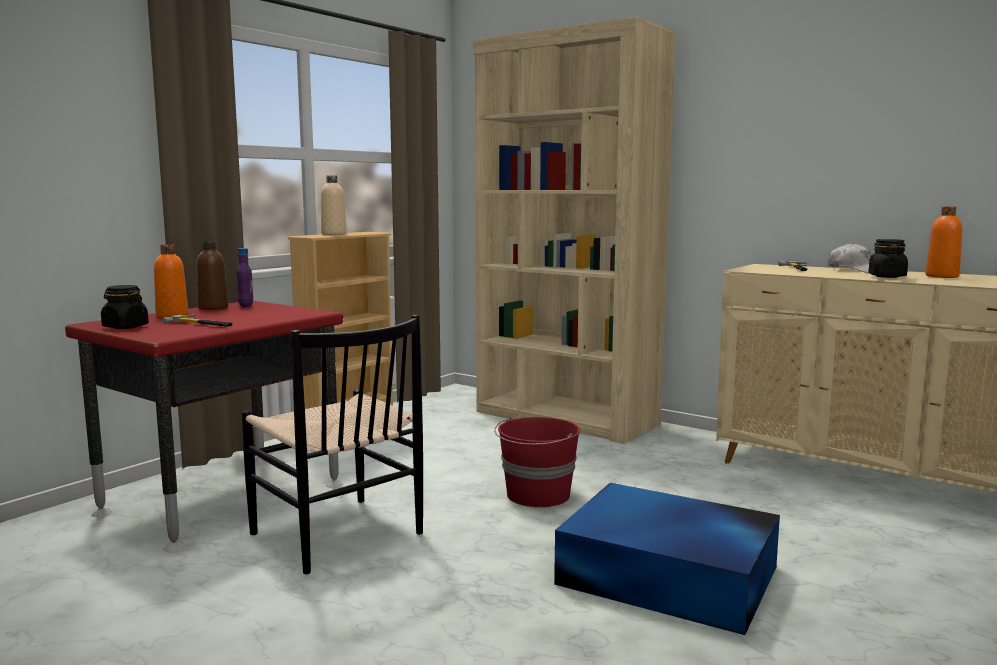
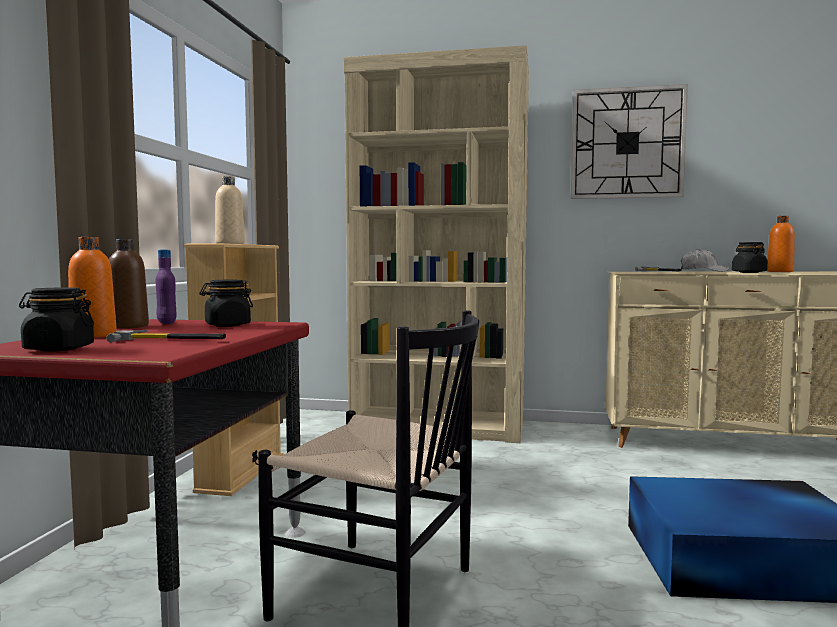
camera: 25 degrees left, 5 degrees down
red bucket [494,417,580,507] -> none
none -> black jar [199,280,253,327]
none -> wall clock [571,84,688,199]

